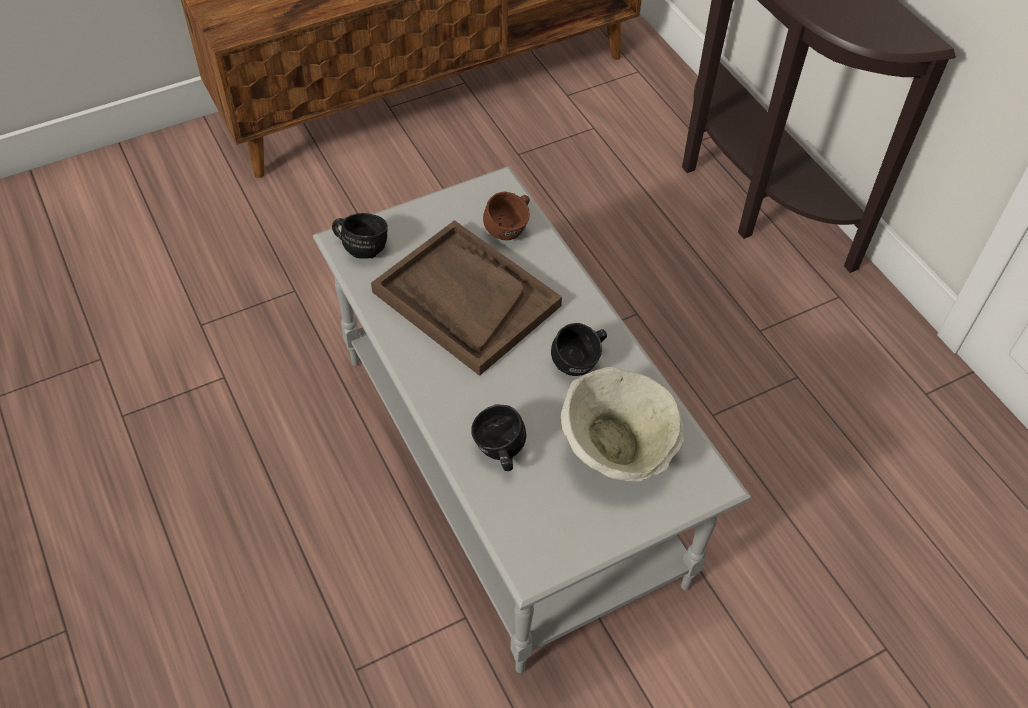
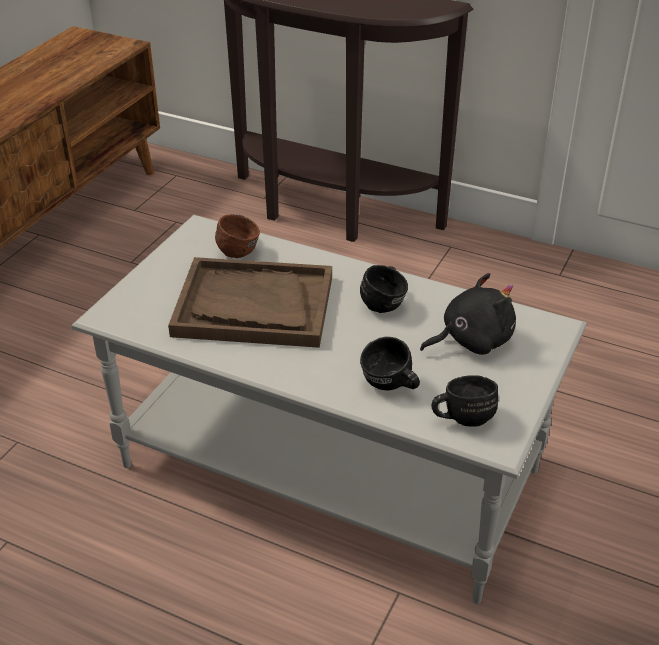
camera: 35 degrees left, 15 degrees down
black mug [332,213,388,259] -> black mug moved to [431,375,498,426]
beige bowl [561,367,684,482] -> black plush toy [420,273,516,355]

